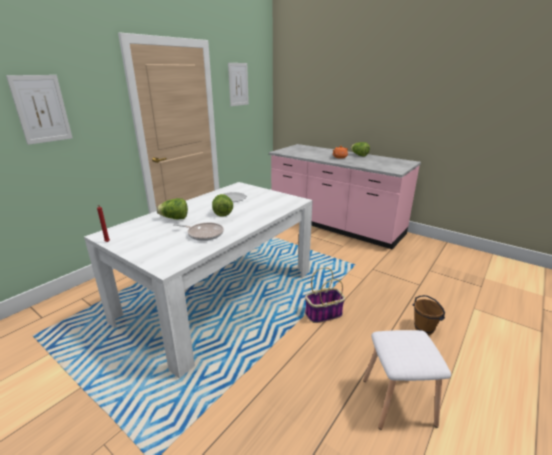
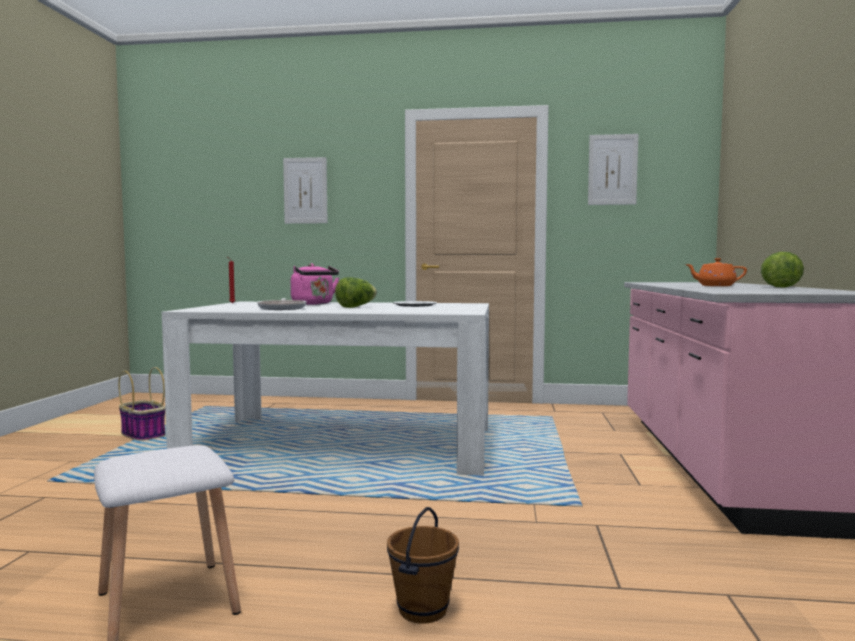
camera: 60 degrees right, 20 degrees down
lettuce [156,198,188,219] -> pink kettle [291,263,339,305]
basket [305,267,345,323] -> basket moved to [118,367,165,441]

